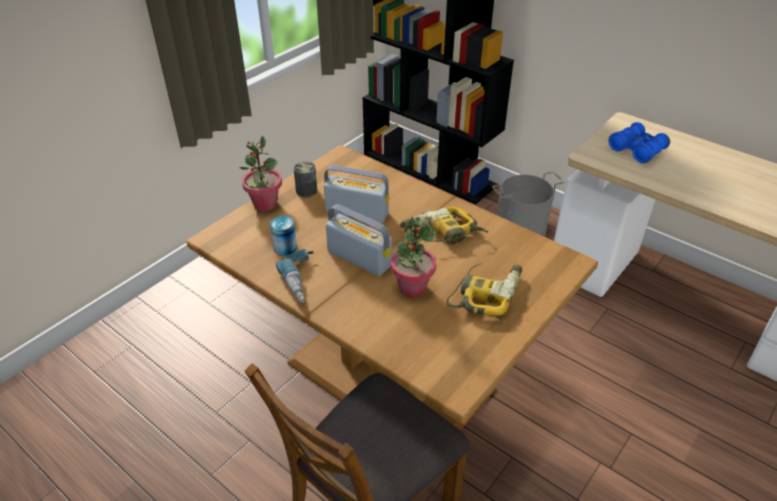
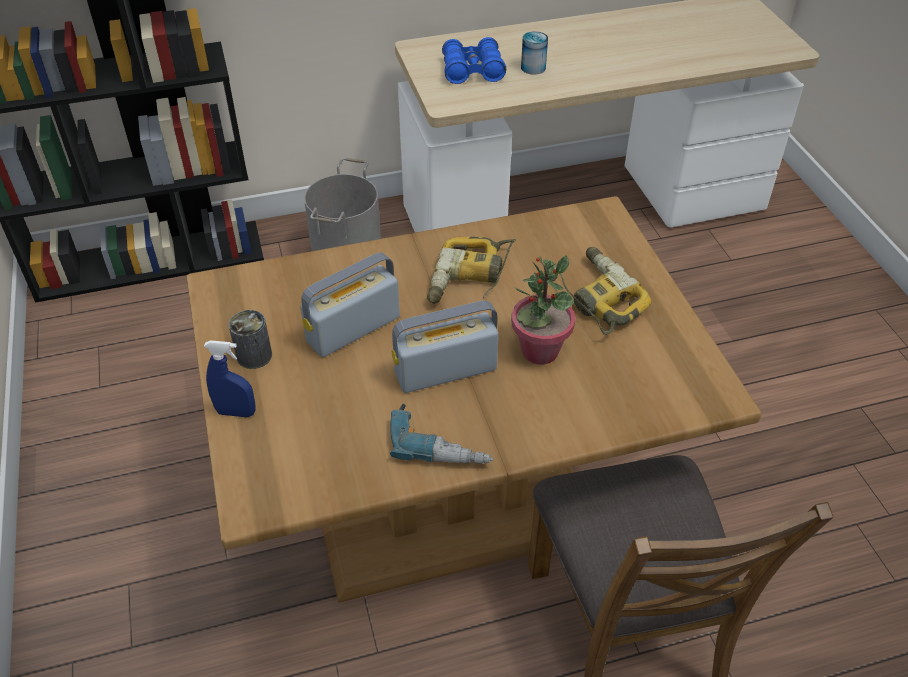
camera: 55 degrees left, 5 degrees up
potted plant [240,135,282,211] -> blue spray bottle [204,340,256,417]
can [270,216,297,256] -> can moved to [521,31,548,74]

